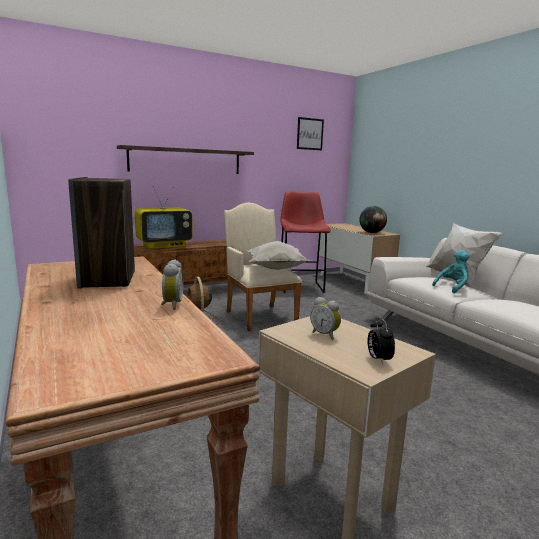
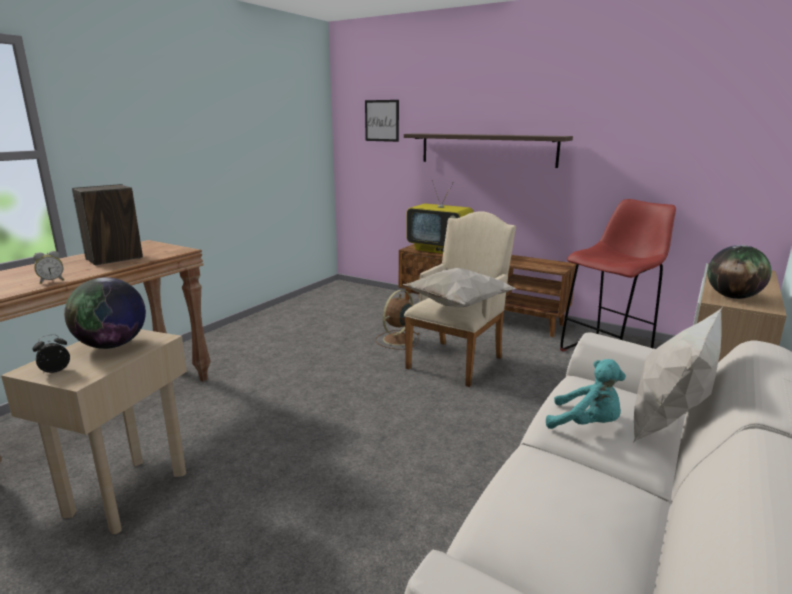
camera: 60 degrees right, 5 degrees up
picture [297,117,324,150] -> picture moved to [365,100,399,142]
alarm clock [310,297,341,340] -> globe [64,277,146,349]

